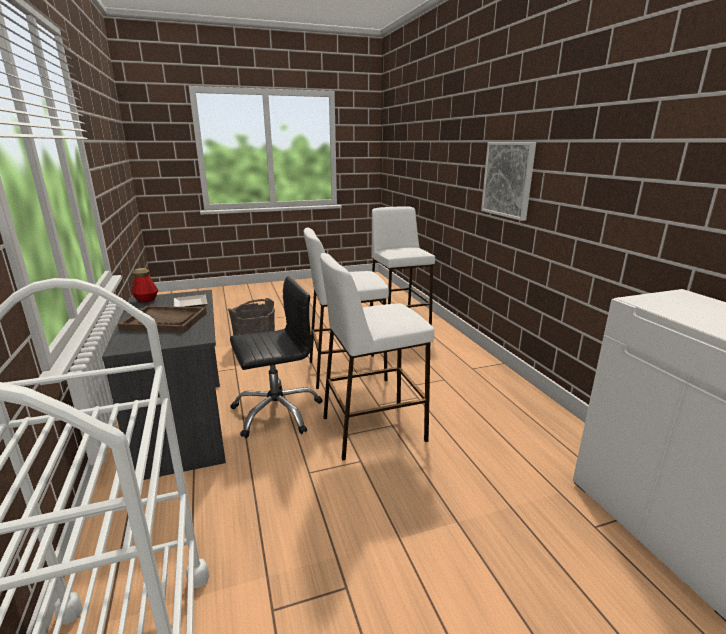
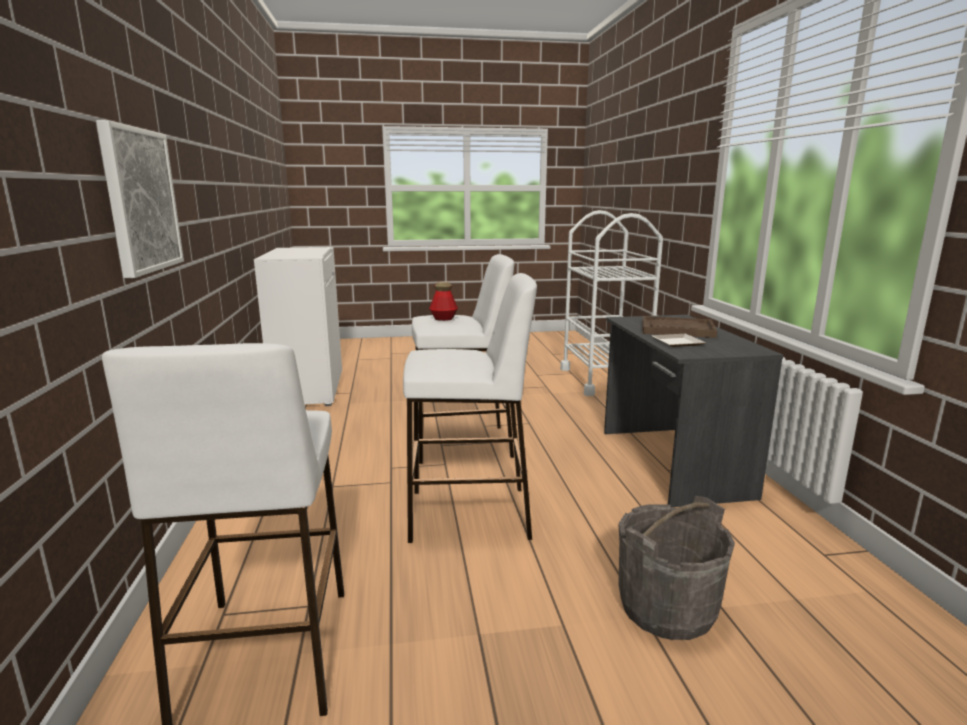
camera: 170 degrees left, 5 degrees down
bottle [131,268,158,302] -> bottle moved to [429,282,458,321]
black office chair [230,276,322,438] -> none

